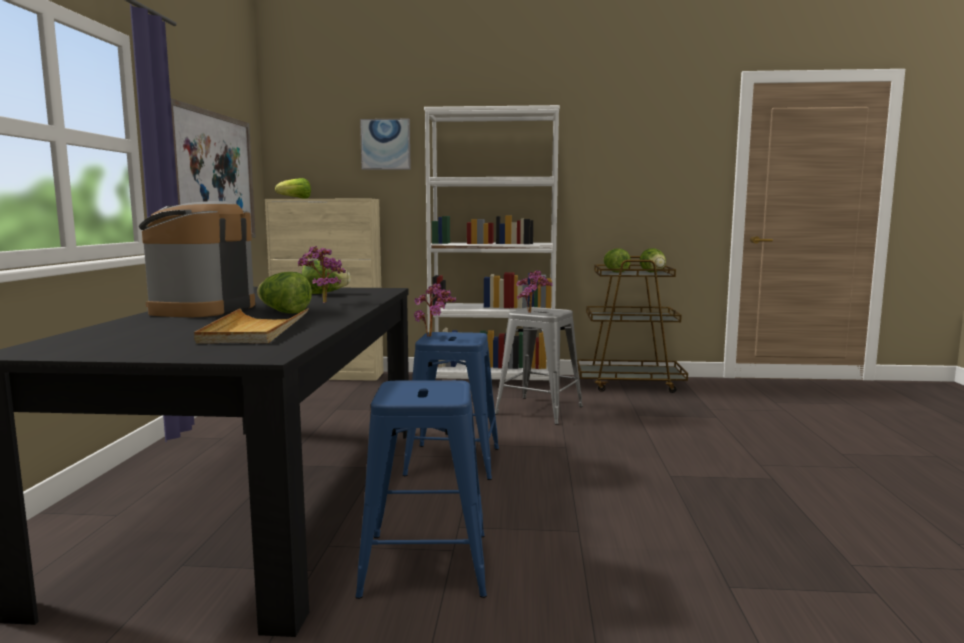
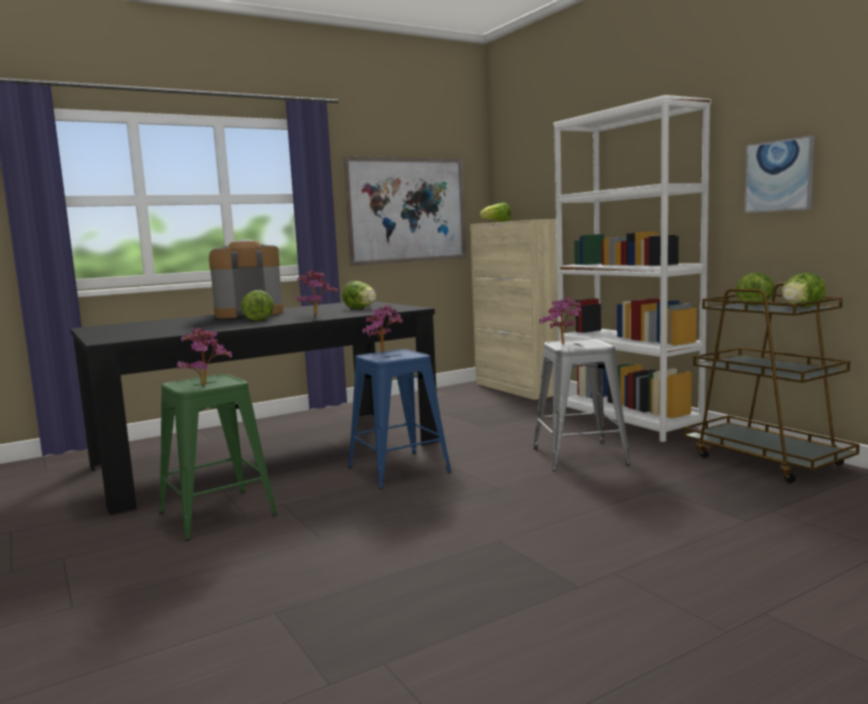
camera: 55 degrees right, 0 degrees up
beige tray [194,308,309,343] -> none
blue stool [355,380,487,599] -> green stool [159,374,278,540]
picture [360,119,411,170] -> picture moved to [744,135,814,213]
none -> potted plant [177,327,232,386]

